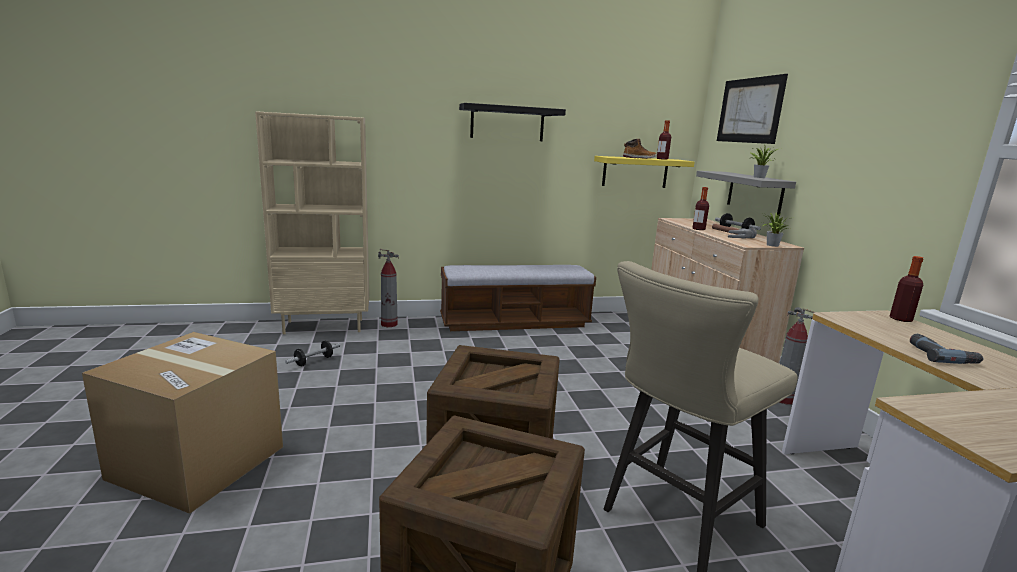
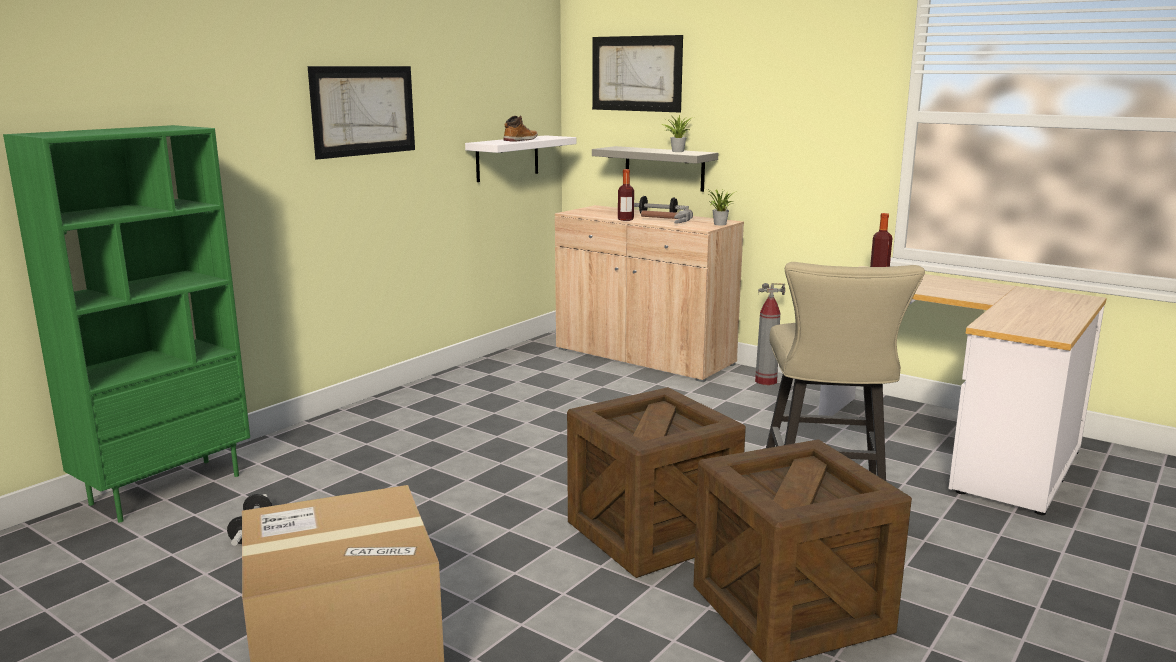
camera: 40 degrees left, 0 degrees up
beige bookcase [255,111,369,334] -> green bookcase [3,125,250,522]
fire extinguisher [378,249,399,327] -> none
bench [440,265,596,331] -> none
black shelf [459,103,566,141] -> picture [308,66,415,159]
yellow shelf [594,156,694,188] -> white shelf [465,135,576,182]
bottle [657,120,671,160] -> none
power drill [910,334,984,364] -> none

